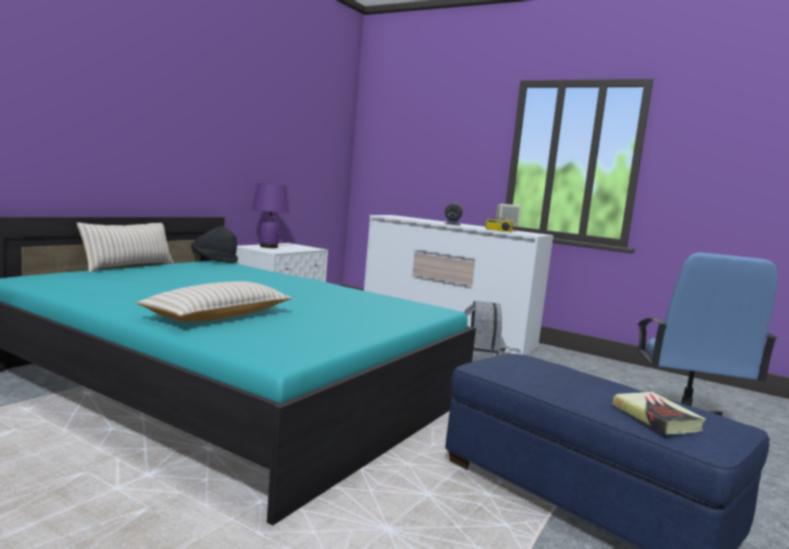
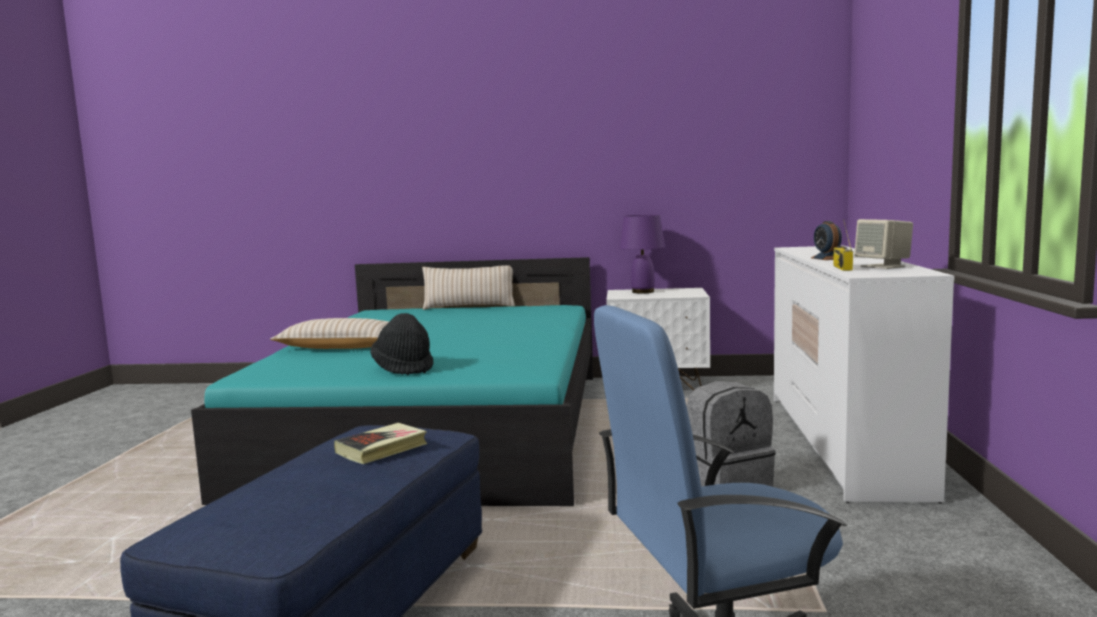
camera: 65 degrees right, 0 degrees up
black hat [191,226,238,263] -> black hat moved to [371,313,433,375]
book [612,392,706,434] -> book moved to [334,423,428,464]

